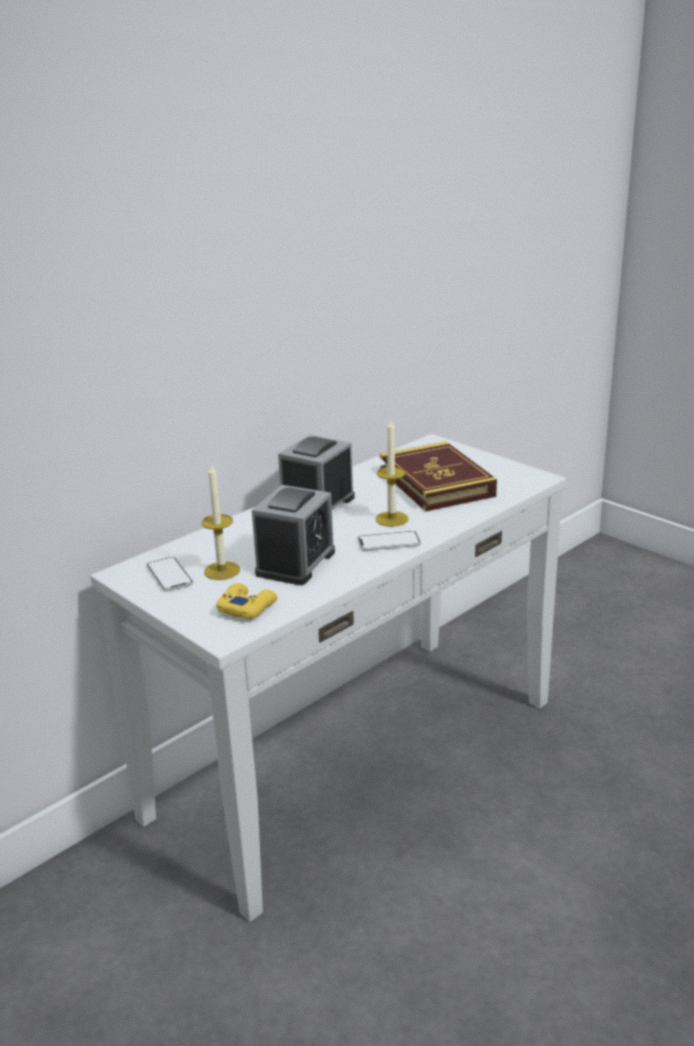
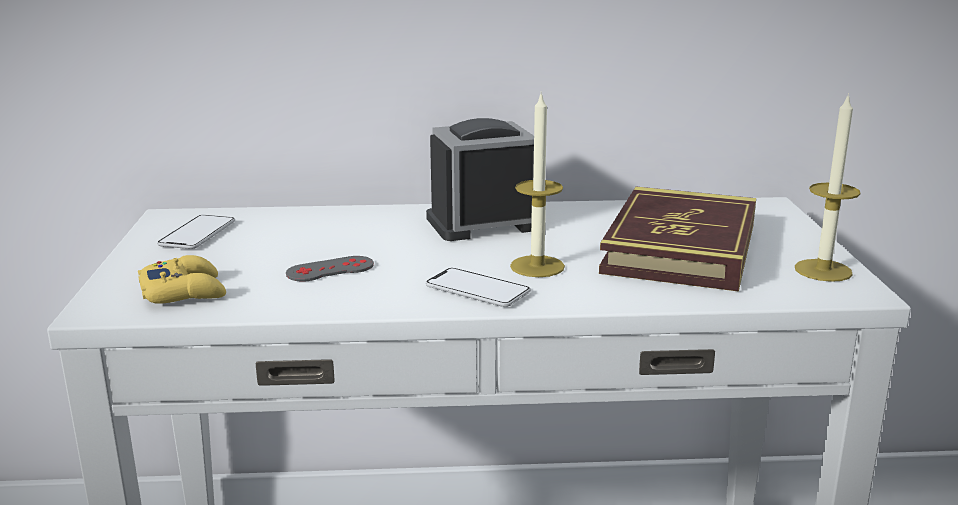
camera: 40 degrees right, 5 degrees down
candle [201,464,240,580] -> candle moved to [795,93,860,282]
alarm clock [252,485,335,585] -> grey game controller [286,256,374,281]

